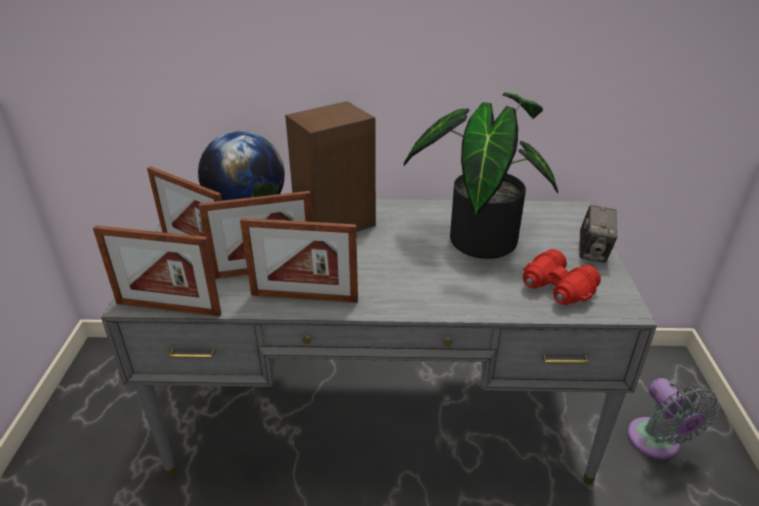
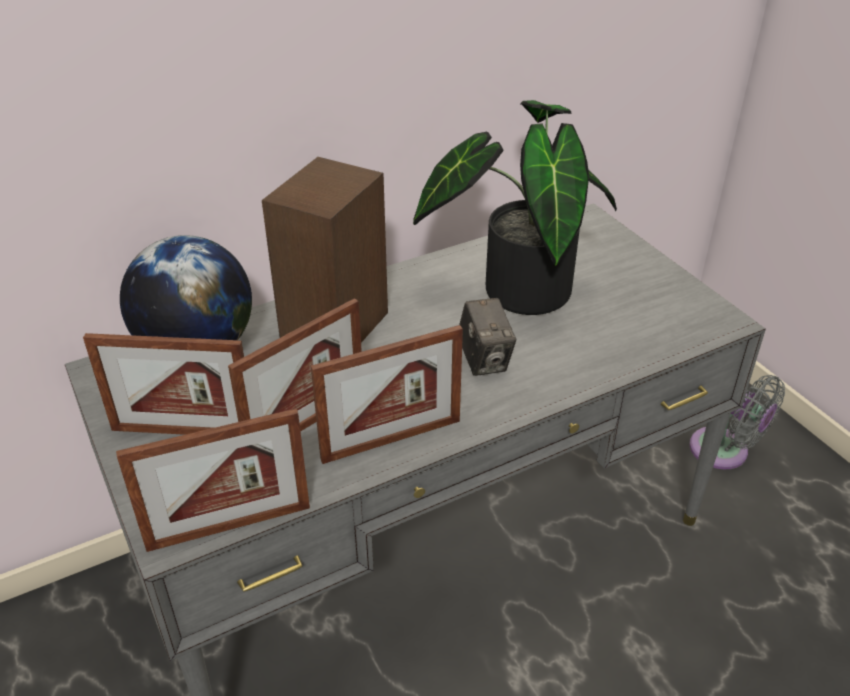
camera: 30 degrees left, 5 degrees up
red binoculars [523,249,601,305] -> none
camera [579,205,617,263] -> camera moved to [459,298,516,376]

